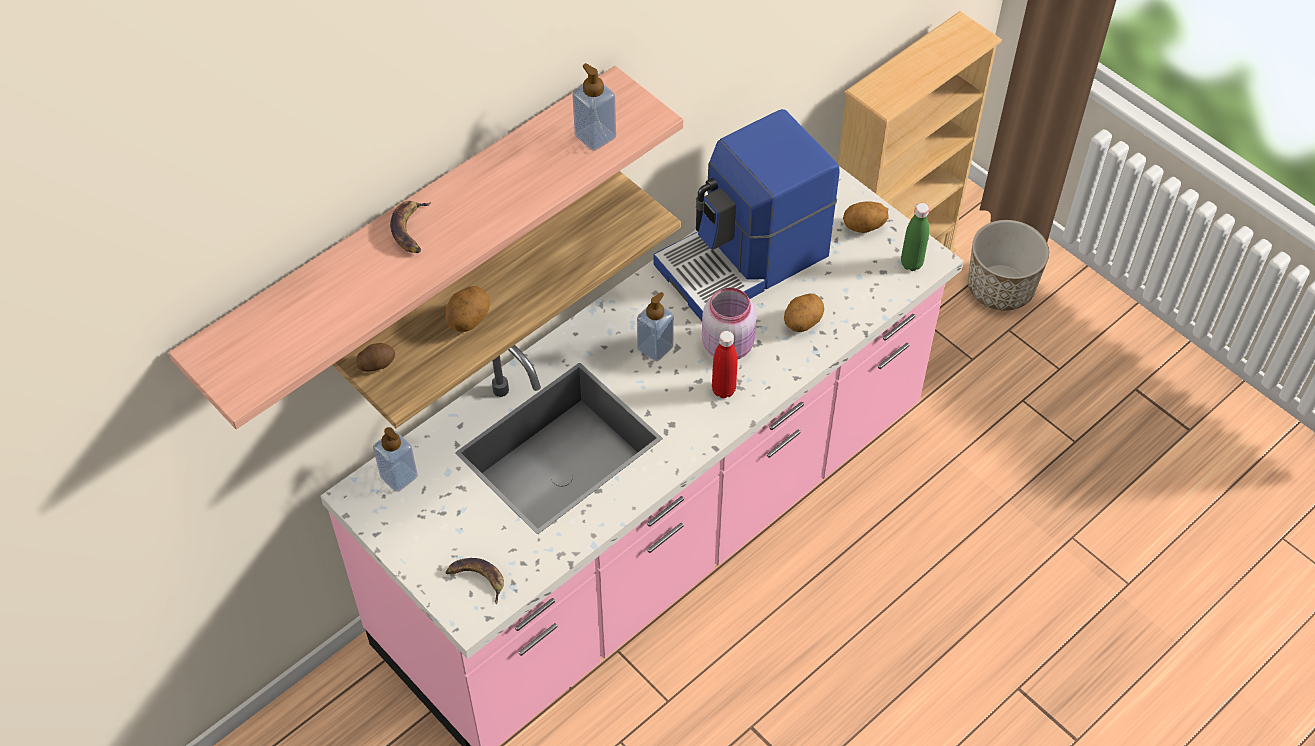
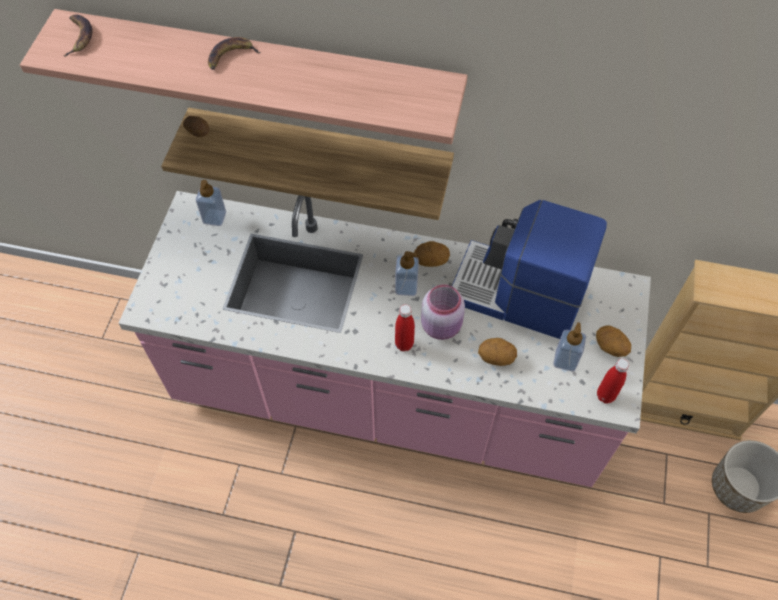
camera: 55 degrees right, 5 degrees up
potato [445,286,490,332] -> potato moved to [414,241,450,267]
banana [445,558,504,604] -> banana moved to [64,14,92,56]
soap dispenser [572,63,616,151] -> soap dispenser moved to [553,322,586,371]
green bottle [901,203,929,271] -> red bottle [597,359,629,404]

